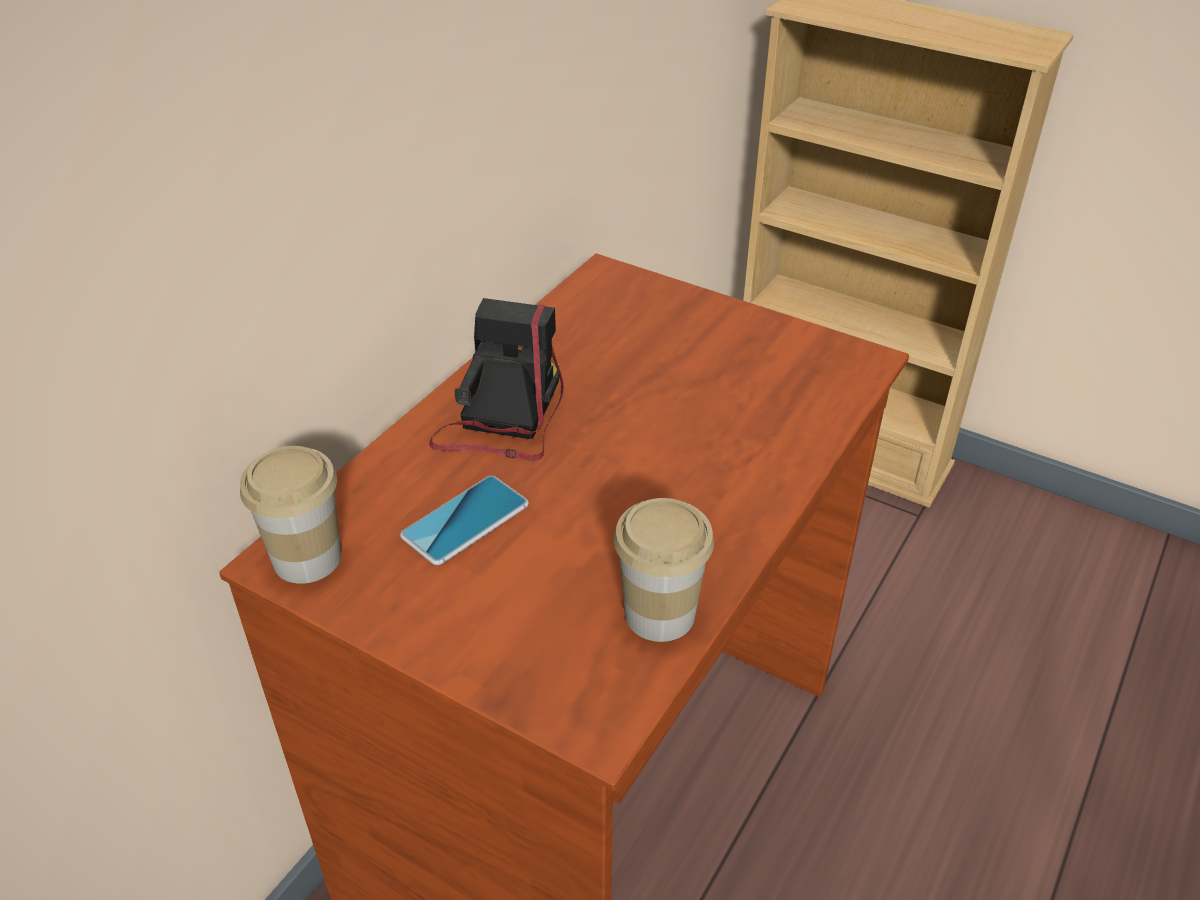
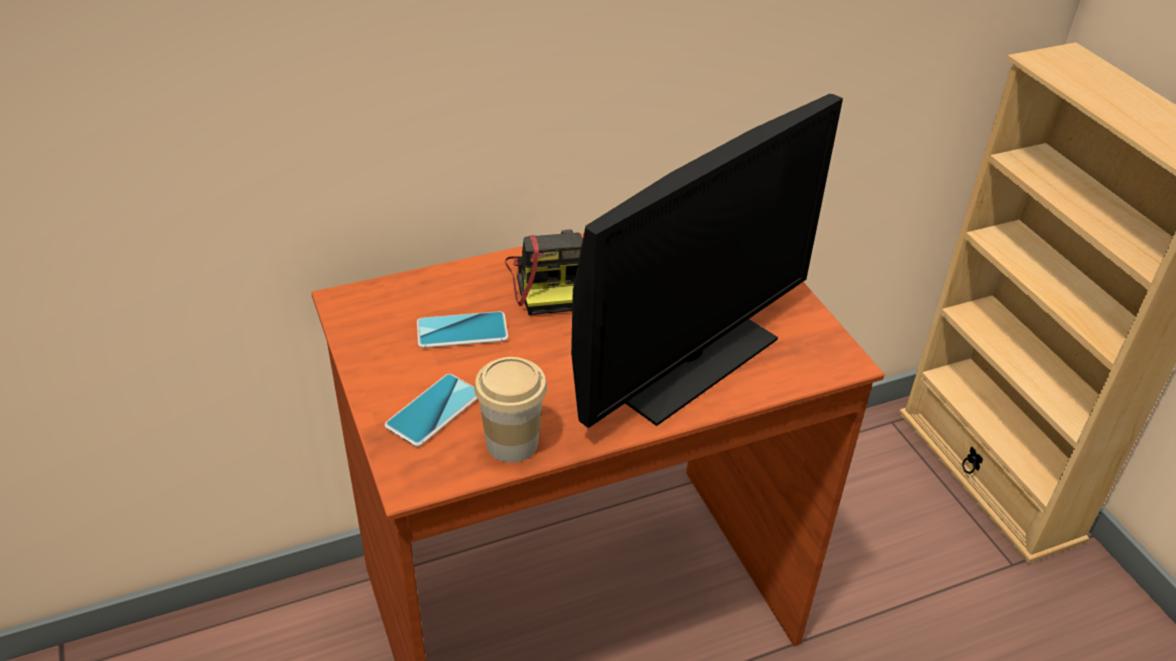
camera: 35 degrees right, 0 degrees up
cup [240,446,341,584] -> none
camera [429,298,564,461] -> camera turned 120 degrees clockwise [505,230,583,315]
none -> phone [385,374,477,447]
none -> monitor [571,94,843,428]

